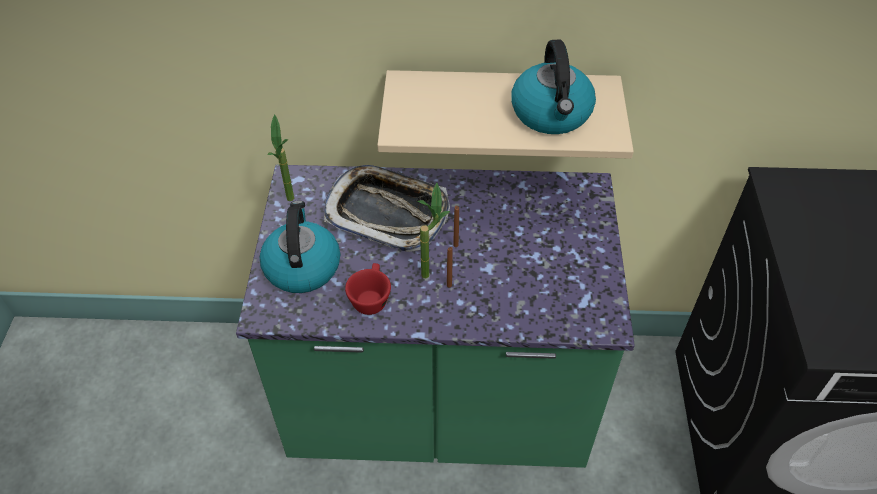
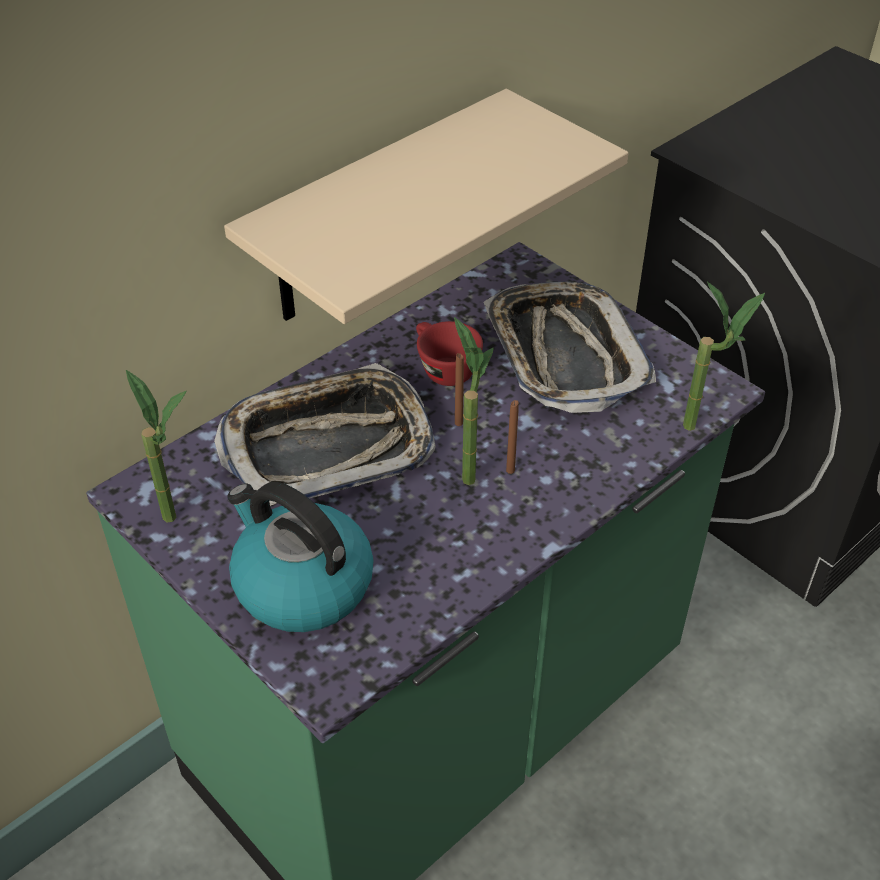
camera: 45 degrees left, 5 degrees down
red cup [345,263,391,315] -> red cup moved to [416,321,483,386]
kettle [511,39,596,134] -> none
none -> tray [484,281,656,413]
none -> potted plant [683,282,765,431]

